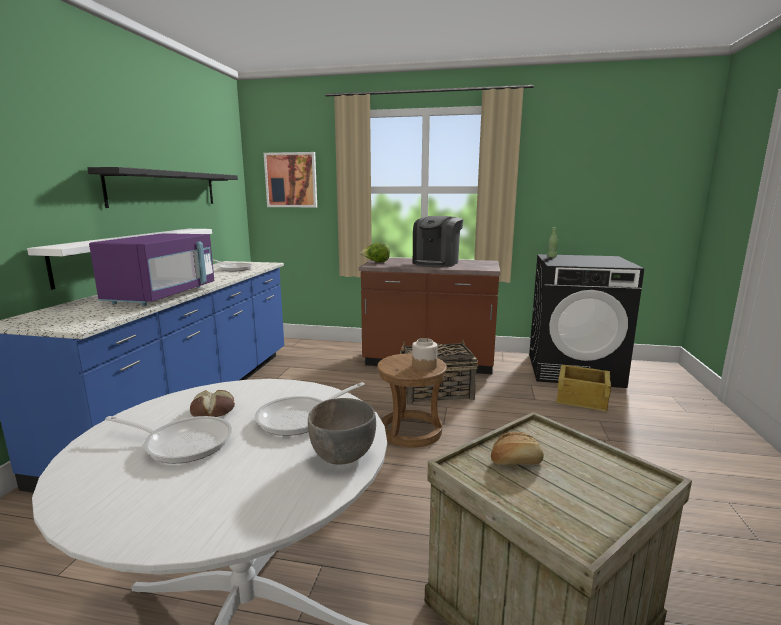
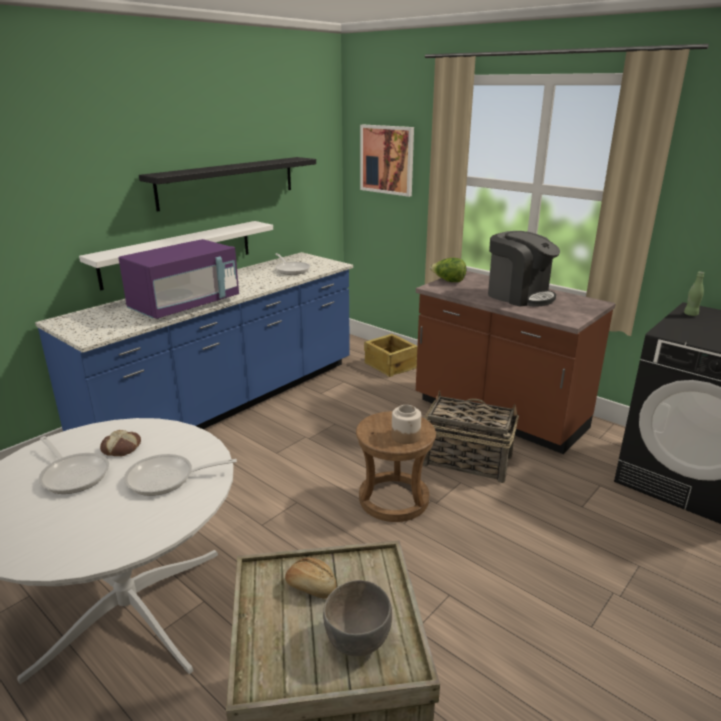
camera: 30 degrees right, 10 degrees up
grey bowl [308,398,376,464] -> grey bowl moved to [323,580,392,656]
coffee machine [413,216,463,267] -> coffee machine turned 105 degrees counterclockwise [488,231,560,307]
crate [556,365,611,412] -> crate moved to [364,334,417,377]

